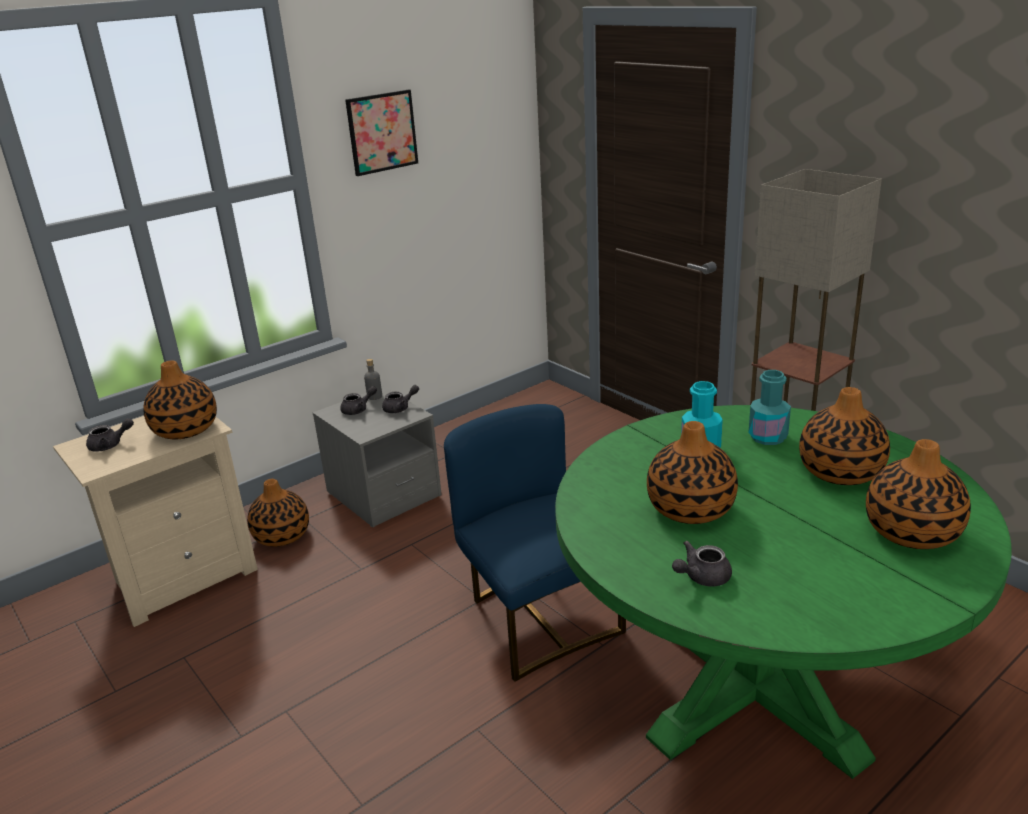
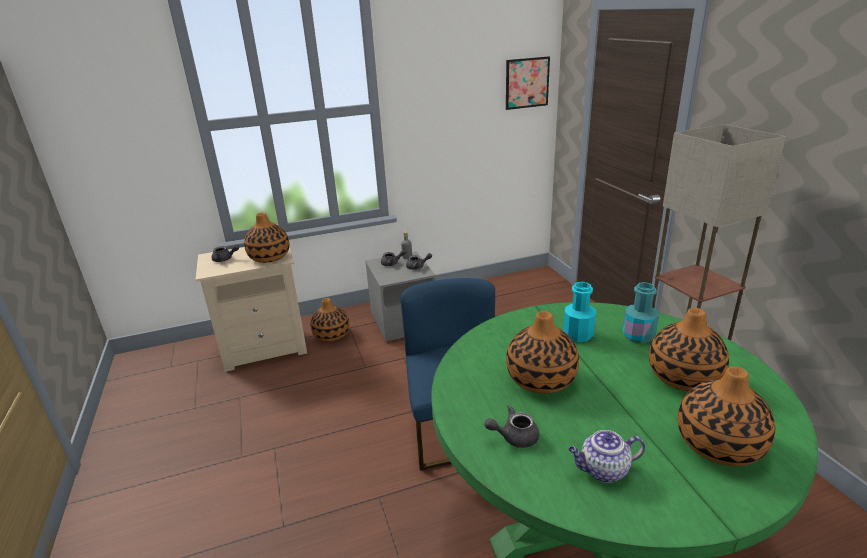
camera: 20 degrees right, 0 degrees up
picture [345,90,418,176] -> picture moved to [506,56,550,110]
none -> teapot [568,430,645,483]

